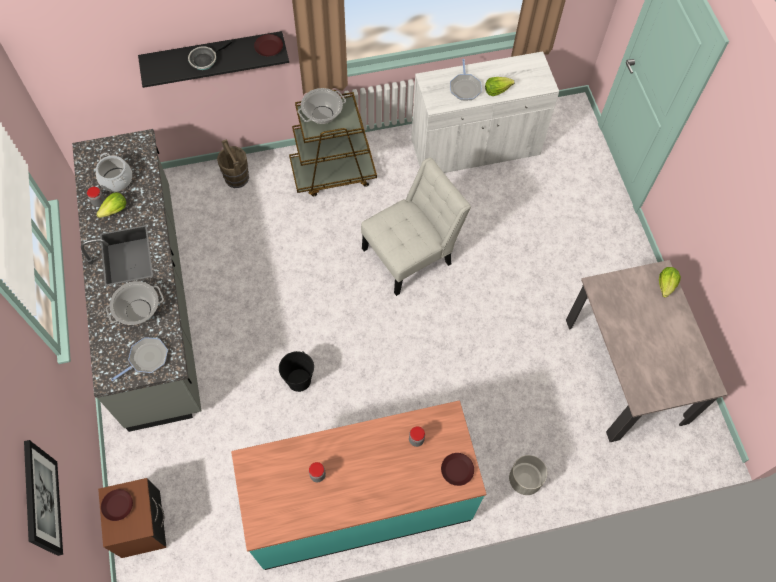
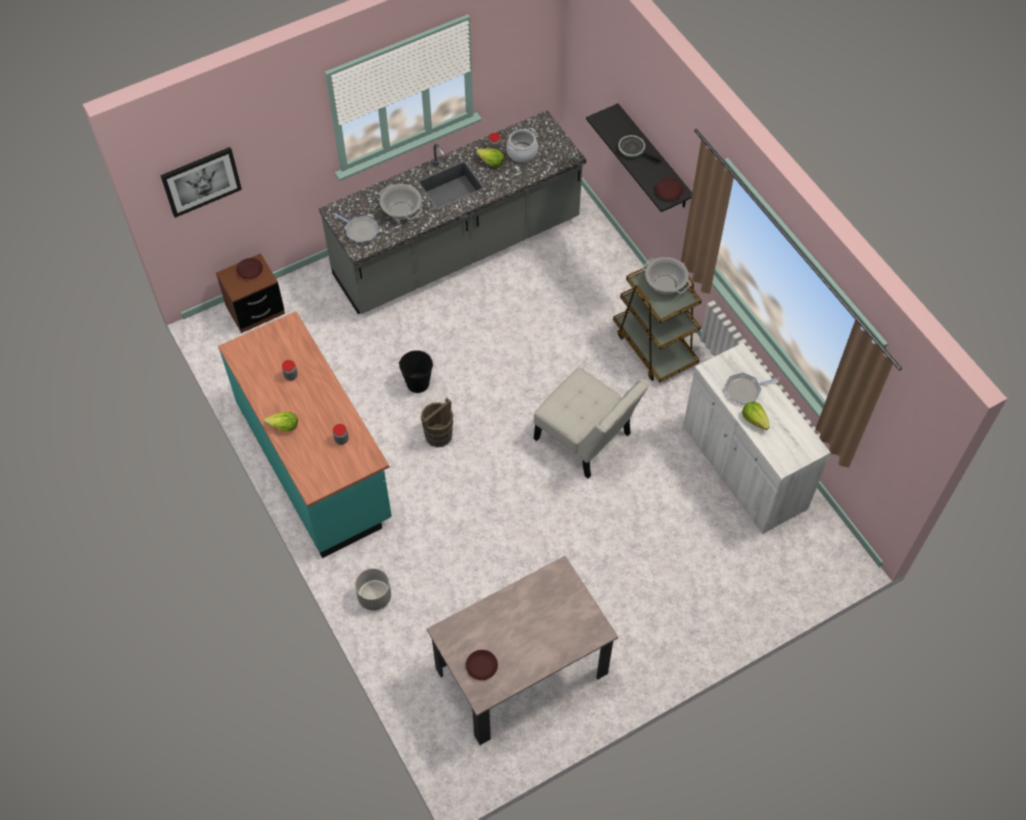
camera: 75 degrees right, 5 degrees down
brown bucket [217,139,249,188] -> brown bucket moved to [421,398,453,447]
brown plate [441,453,474,486] -> brown plate moved to [466,650,498,680]
lettuce [659,267,681,298] -> lettuce moved to [264,412,298,432]

